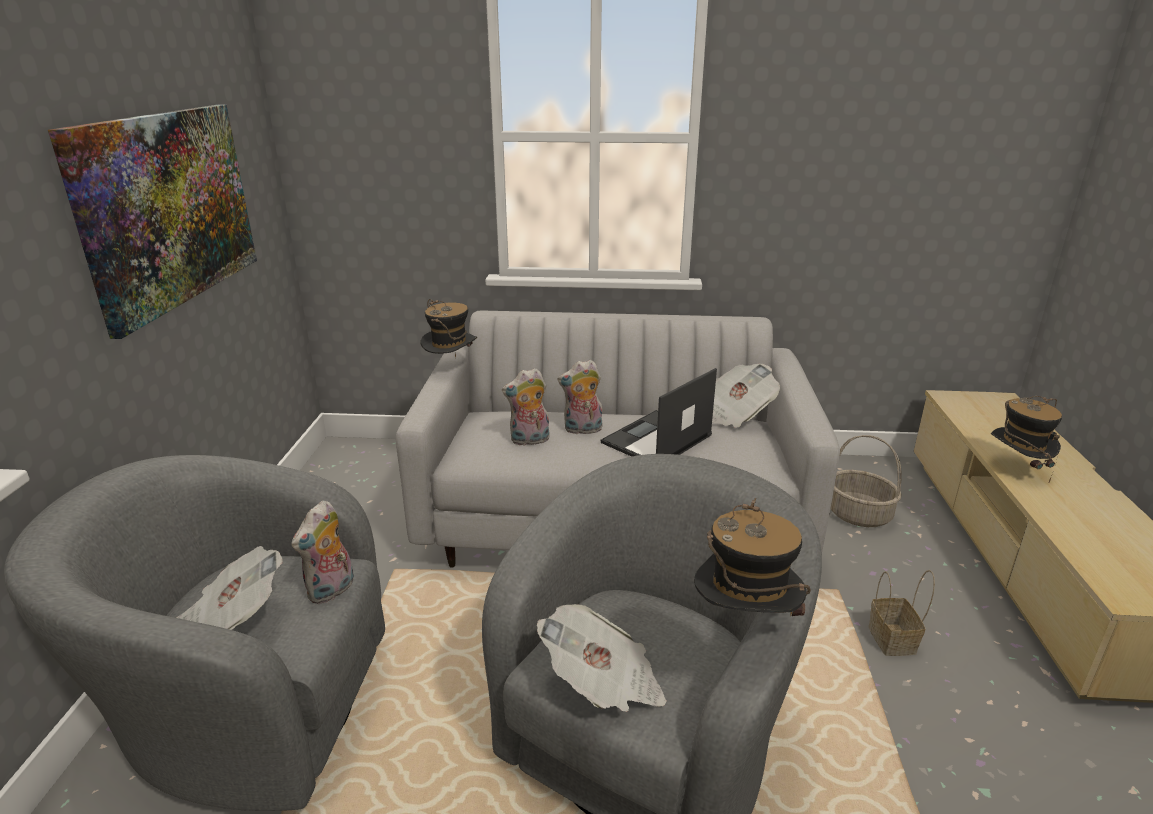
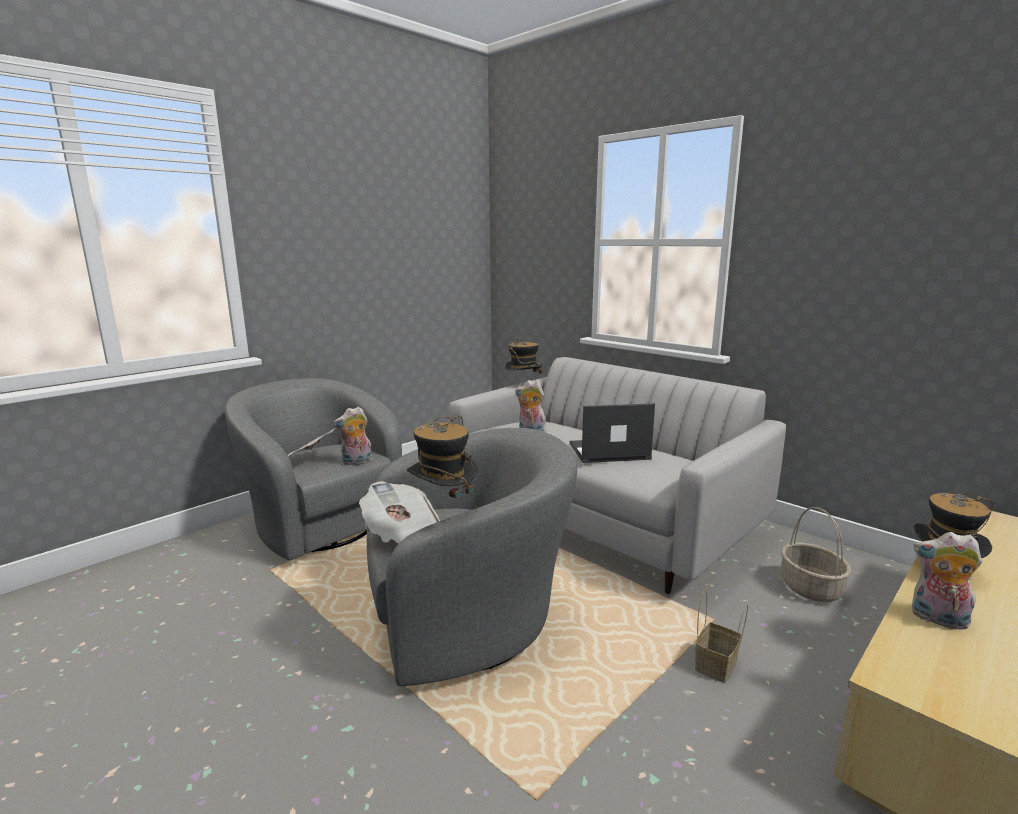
camera: 40 degrees right, 10 degrees down
picture [48,105,257,339] -> none
plush toy [557,360,602,434] -> plush toy moved to [912,532,982,630]
newspaper [712,364,780,427] -> none

